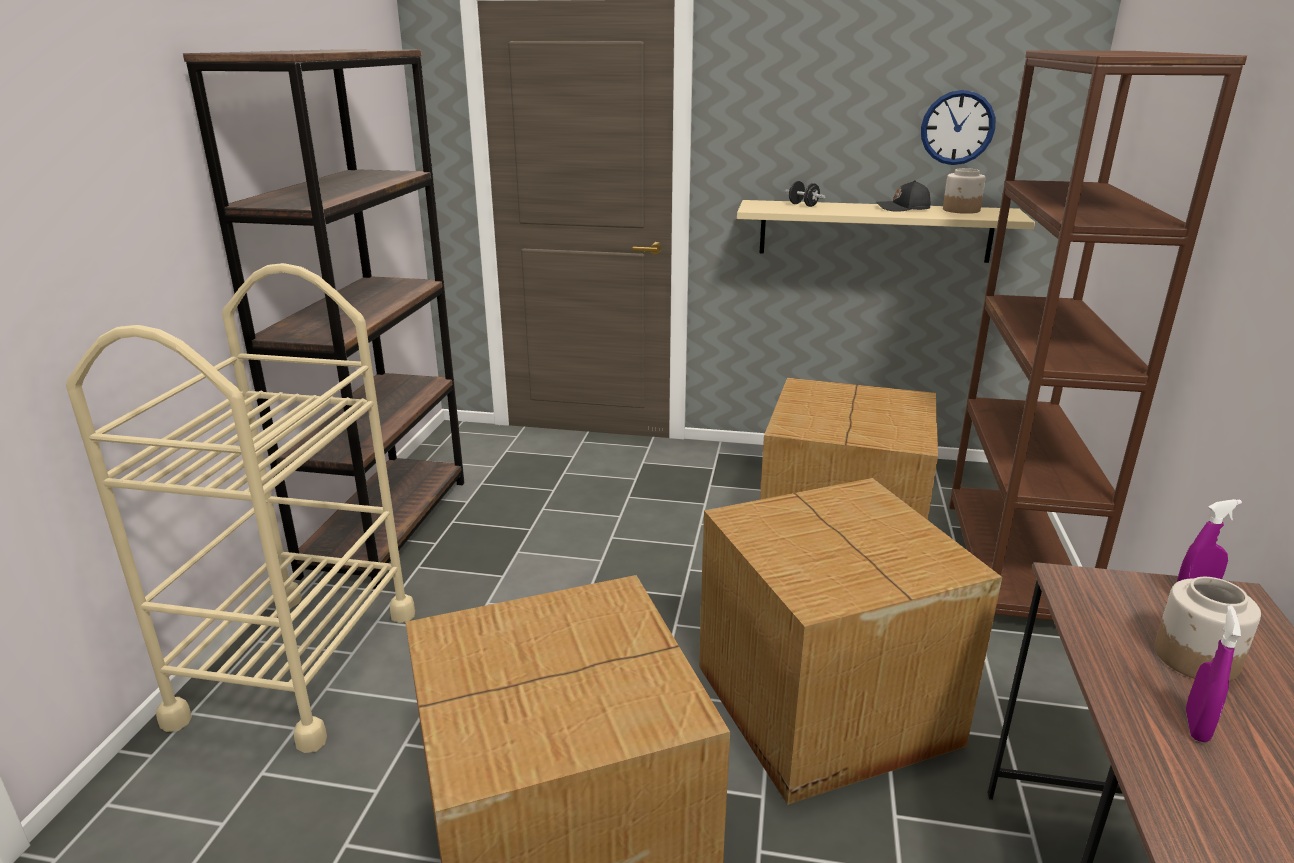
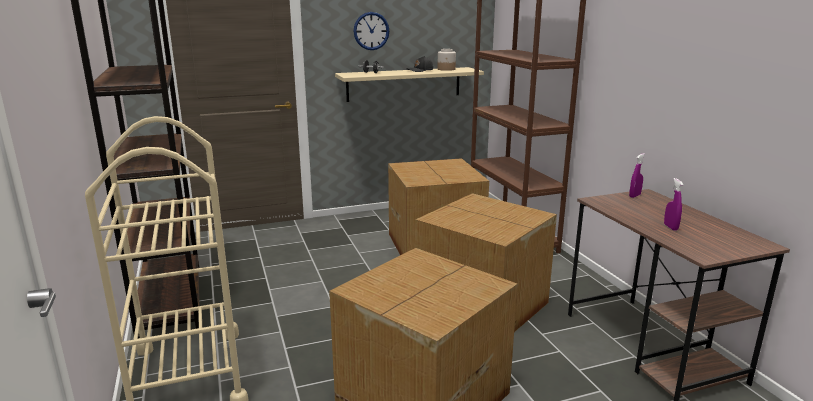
camera: 30 degrees left, 5 degrees down
wall clock [921,90,995,165] -> wall clock moved to [354,12,389,50]
jar [1154,577,1261,681] -> none

